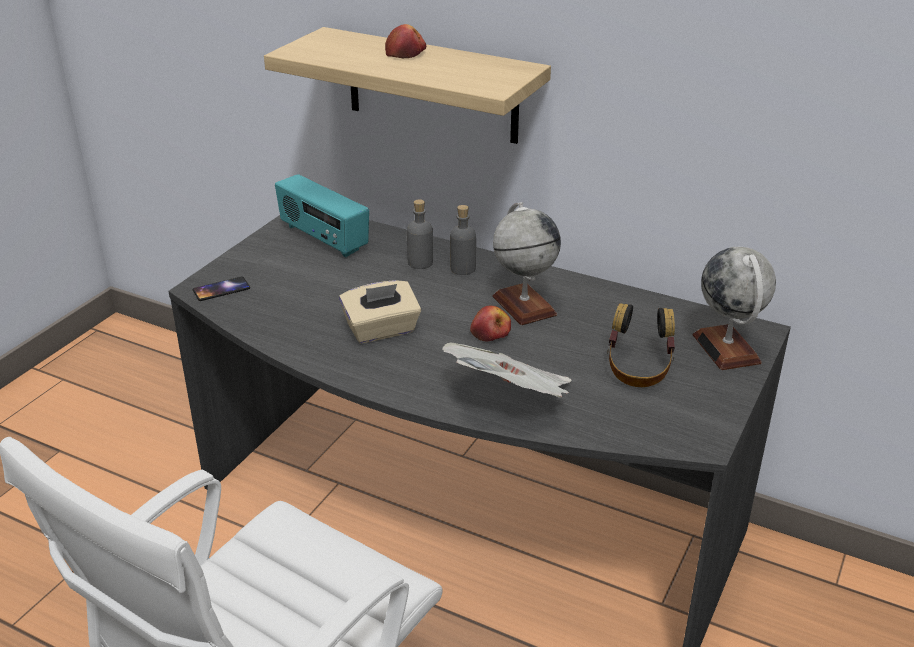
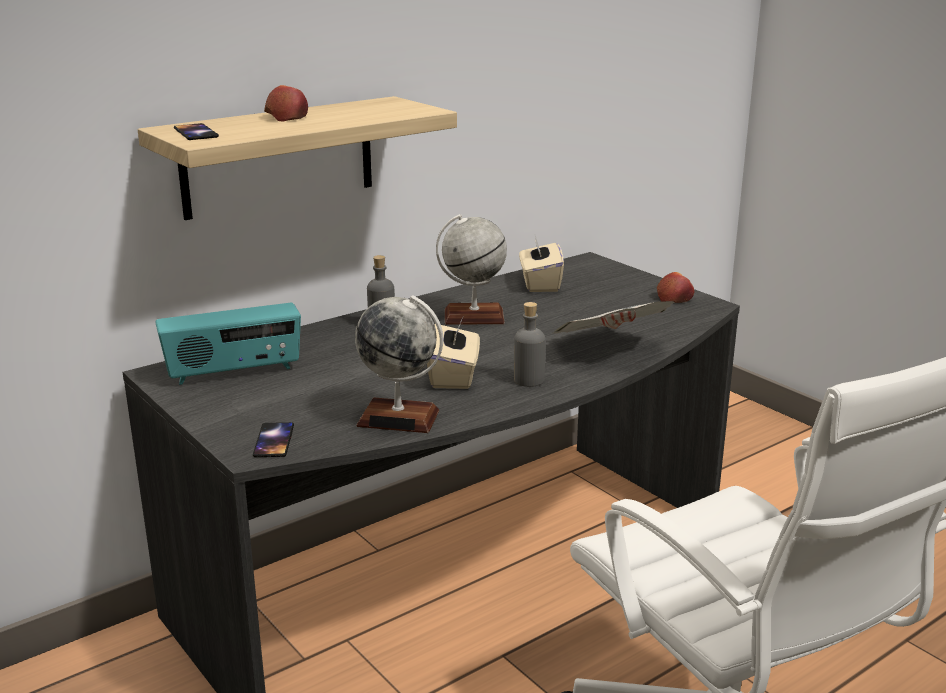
camera: 65 degrees left, 10 degrees down
grey bottle [407,199,433,269] -> grey bottle moved to [514,302,545,387]
apple [470,306,511,342] -> apple moved to [657,272,694,303]
headphones [607,303,675,387] -> none
globe [693,247,776,370] -> globe moved to [355,296,443,433]
none -> phone [174,123,219,140]
none -> beige tissue box [519,236,564,292]

